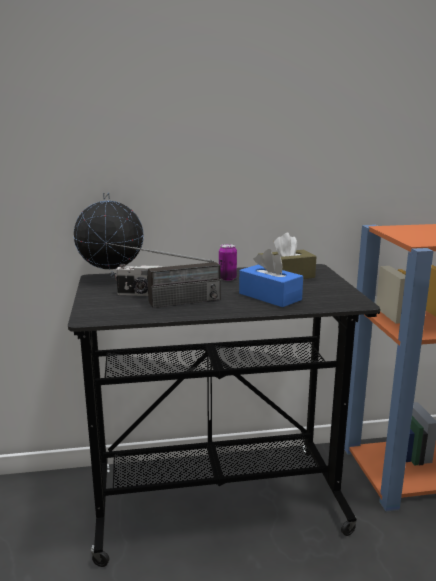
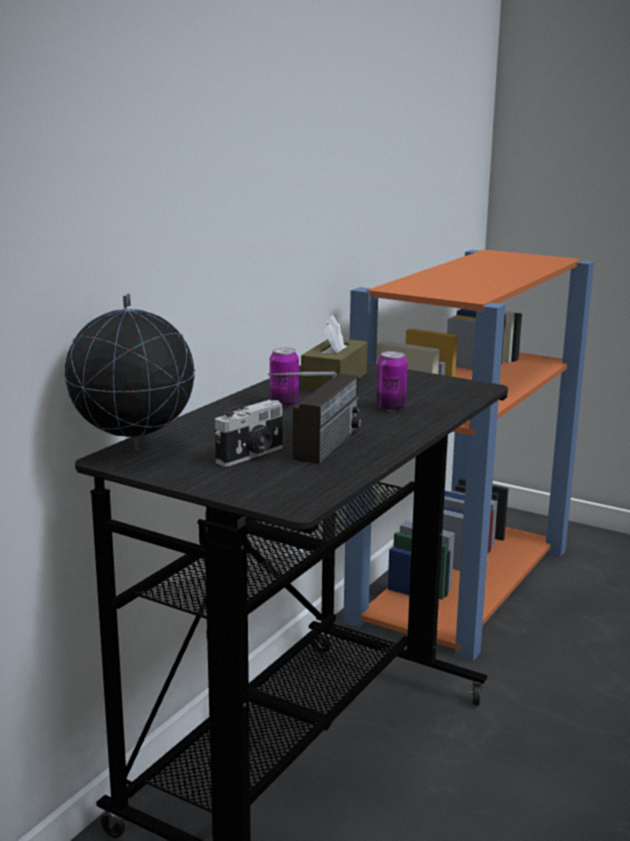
camera: 50 degrees left, 0 degrees up
blue tissue box [239,249,303,307] -> can [377,351,408,411]

